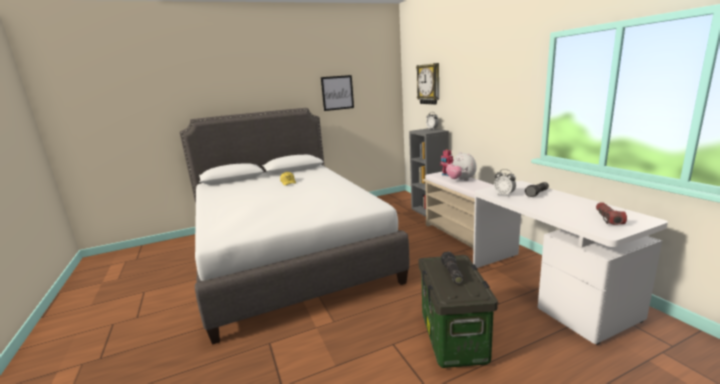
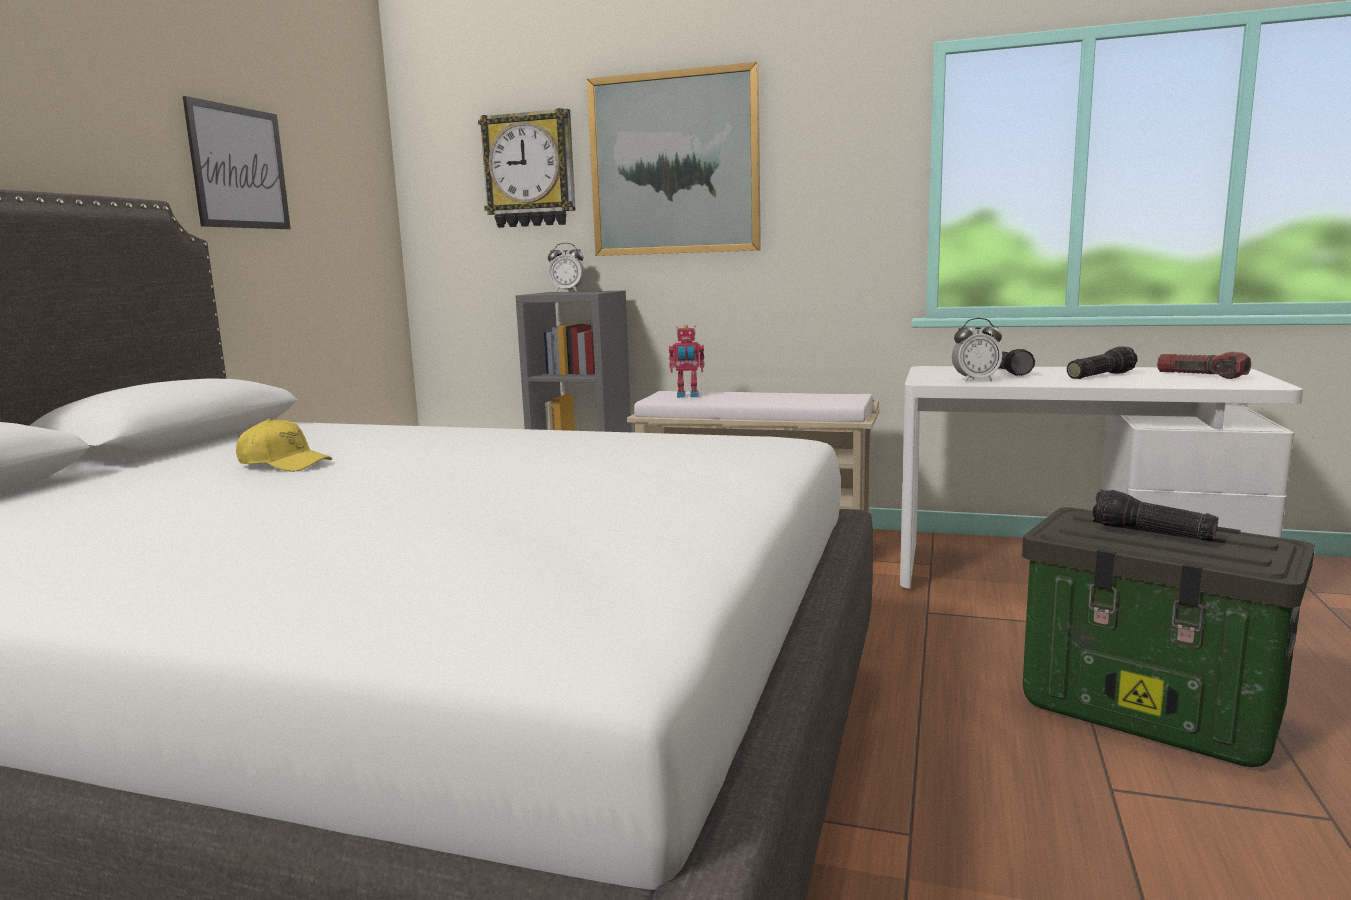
camera: 50 degrees left, 5 degrees down
plush toy [446,152,477,181] -> none
none -> picture [587,62,761,256]
none -> flashlight [1067,346,1137,379]

